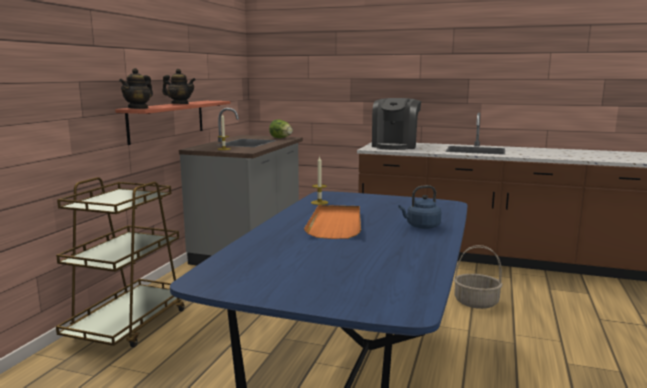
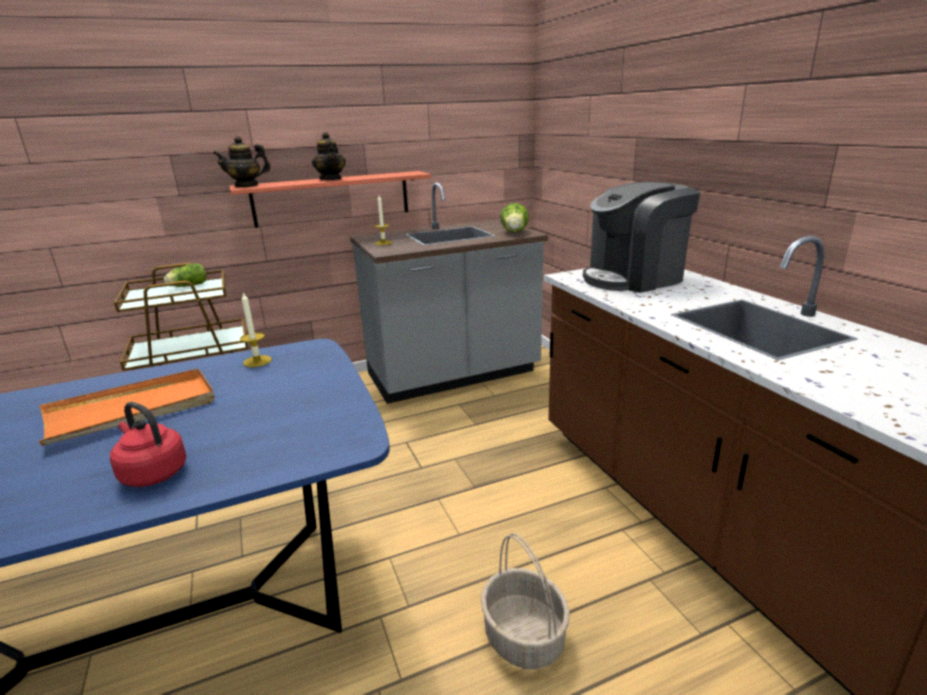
camera: 50 degrees right, 10 degrees up
blue kettle [398,185,441,229] -> red kettle [110,402,187,487]
none -> lettuce [164,263,206,287]

